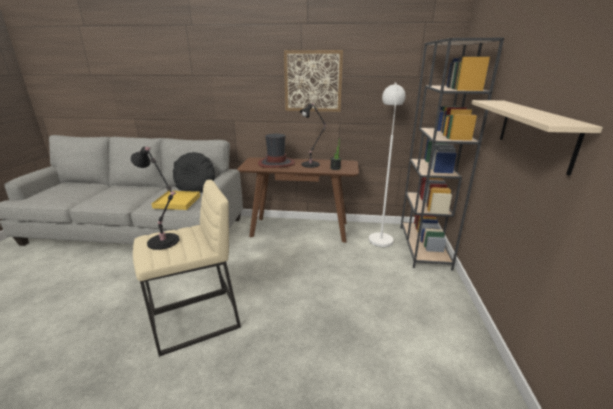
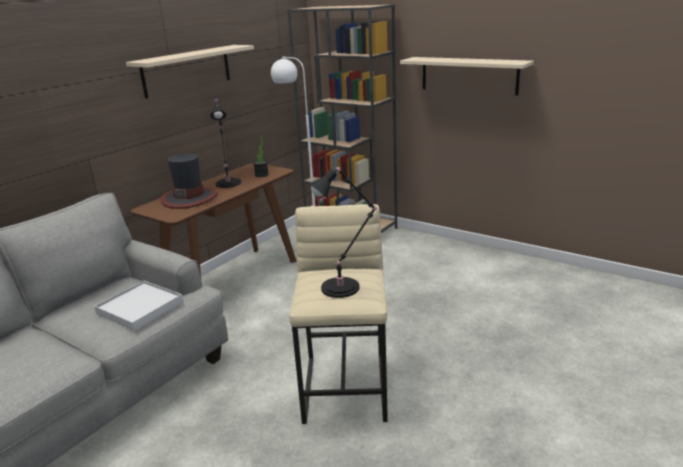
camera: 60 degrees left, 0 degrees up
yellow tray [152,191,200,210] -> white tray [94,281,183,331]
black pillow [173,152,215,193] -> none
picture [284,49,343,112] -> beige shelf [126,45,254,99]

